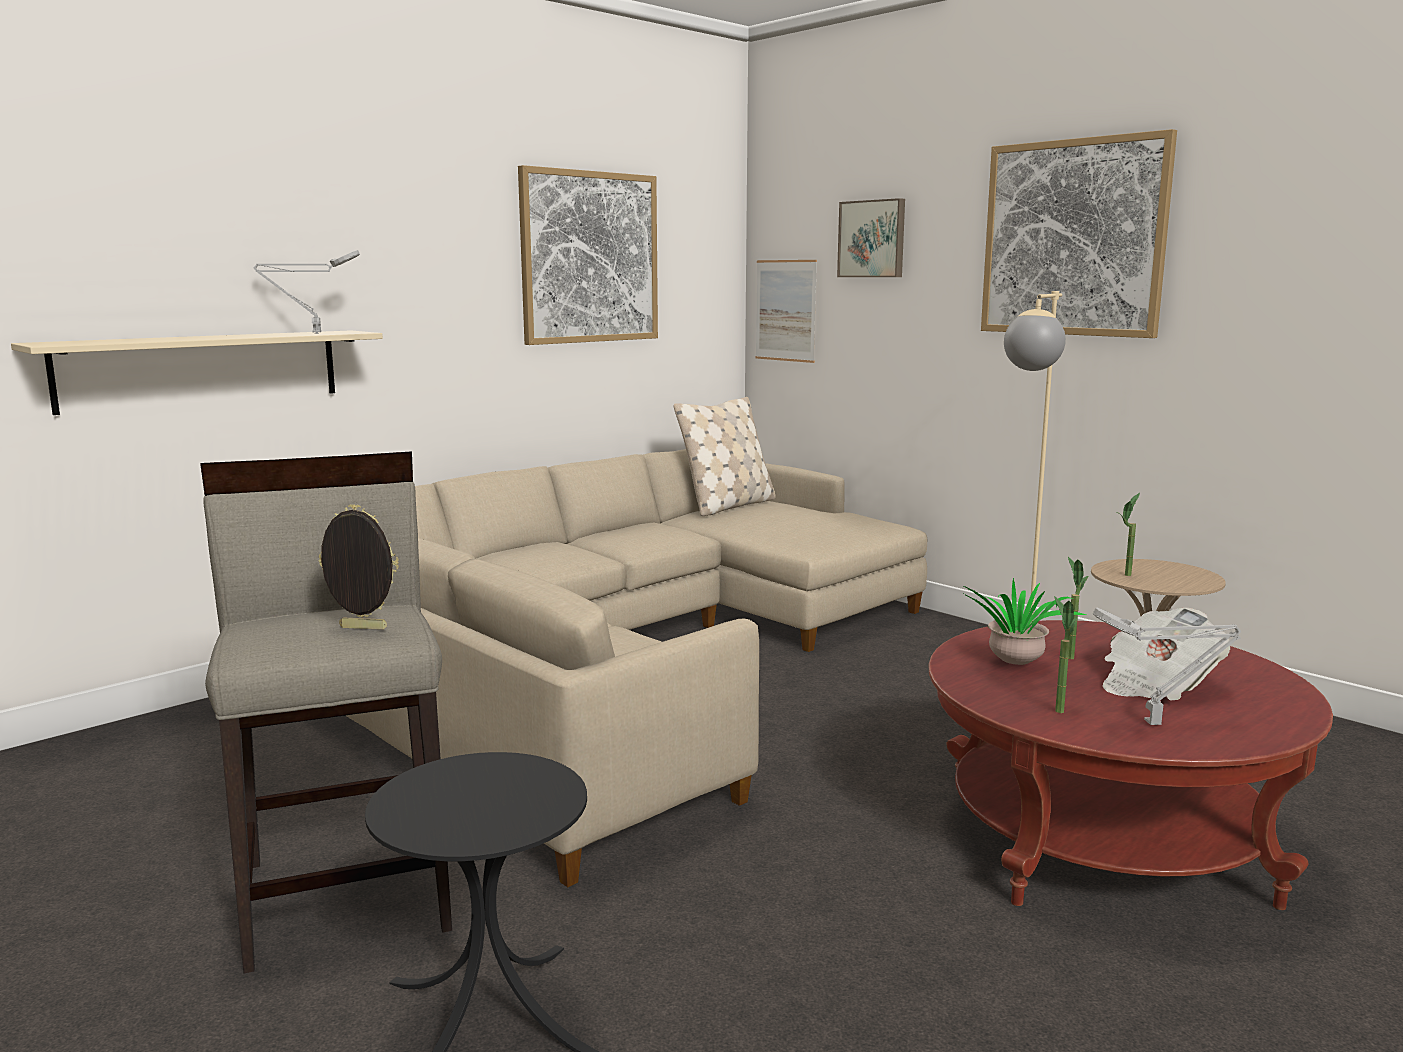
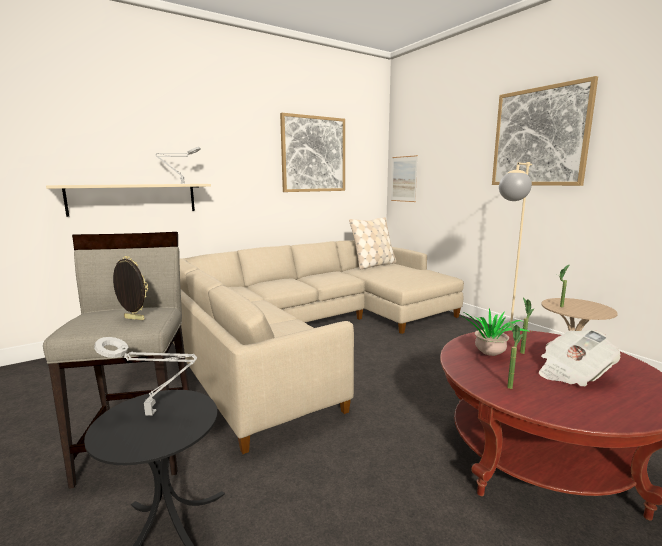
camera: 10 degrees right, 0 degrees up
picture [837,198,905,277] -> none
grey table lamp [1093,608,1241,725] -> grey table lamp moved to [94,337,197,416]

